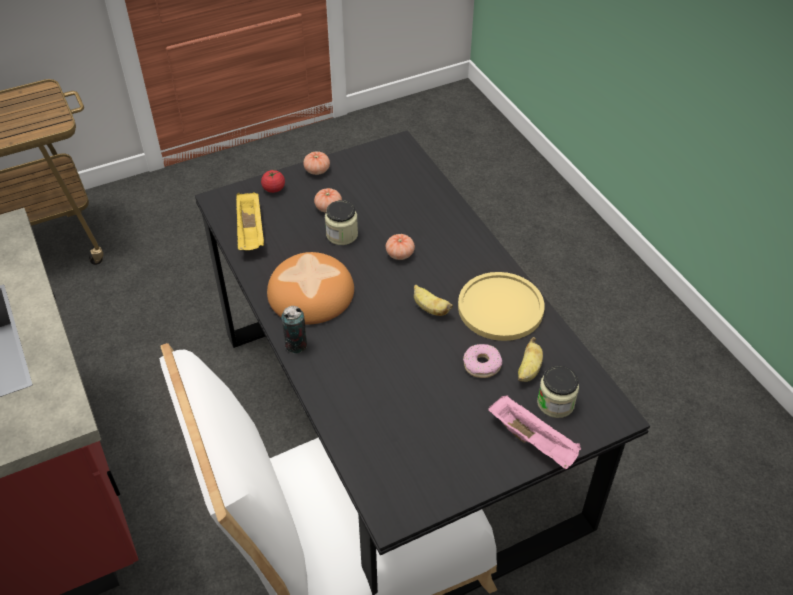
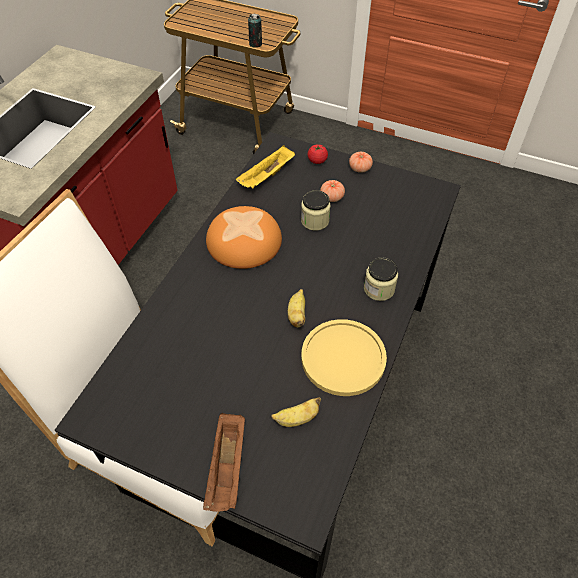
camera: 50 degrees right, 5 degrees up
can [281,306,307,353] -> can moved to [248,14,262,48]
tomato [386,234,415,260] -> none
donut [463,344,502,378] -> none
pink tray [488,395,581,469] -> brown tray [203,413,245,512]
jar [537,366,579,418] -> jar moved to [364,257,398,301]

